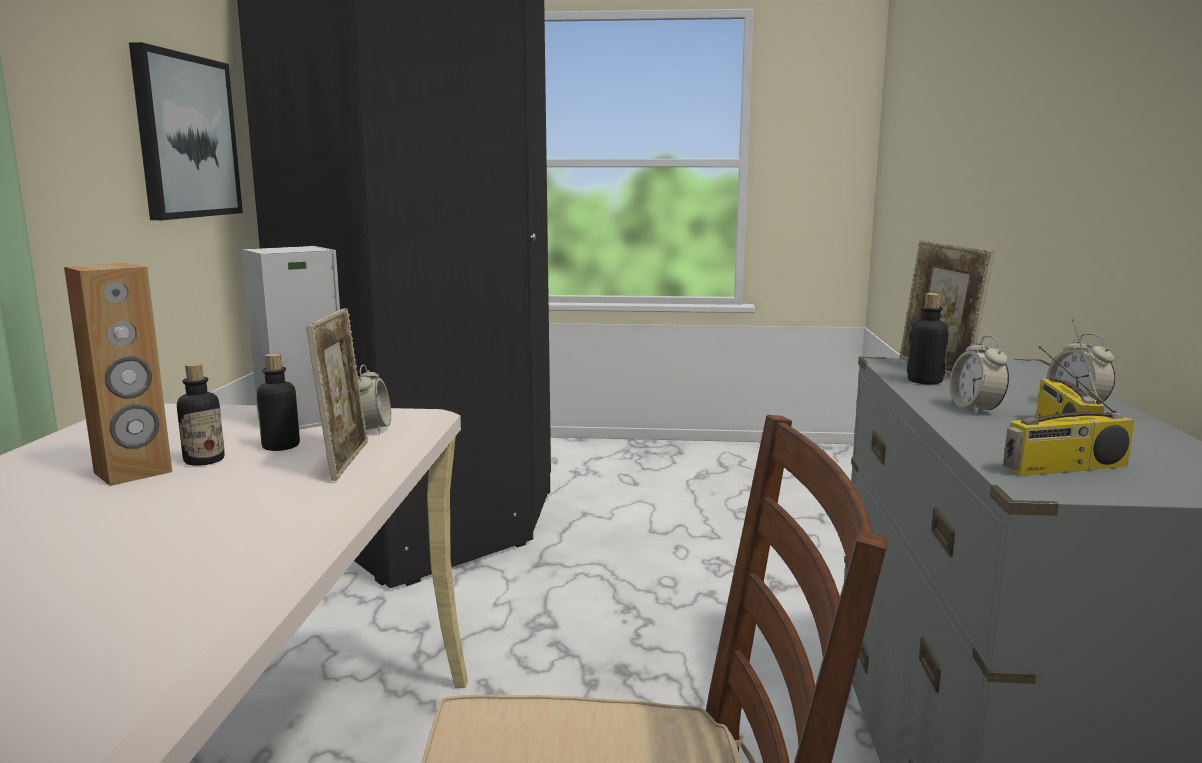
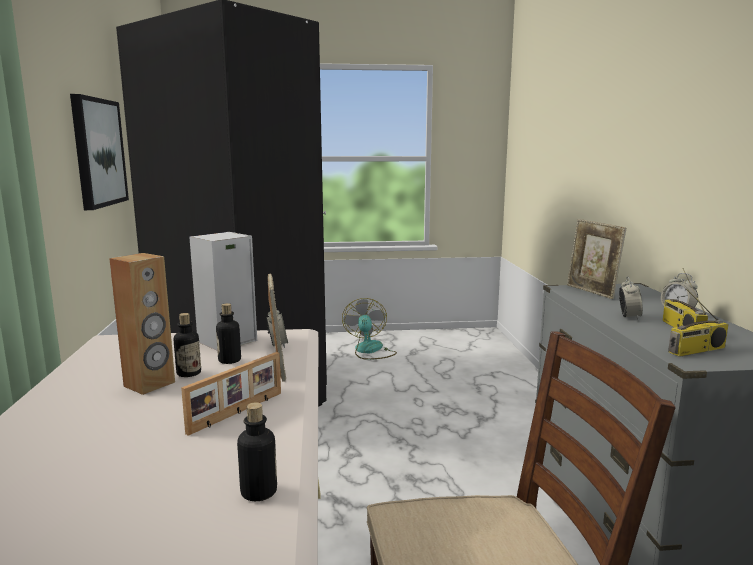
camera: 10 degrees left, 0 degrees up
bottle [907,293,949,384] -> bottle moved to [237,402,277,501]
alarm clock [949,335,1009,414] -> alarm clock turned 150 degrees counterclockwise [619,276,643,320]
none -> picture frame [181,352,281,436]
none -> fan [342,298,397,360]

